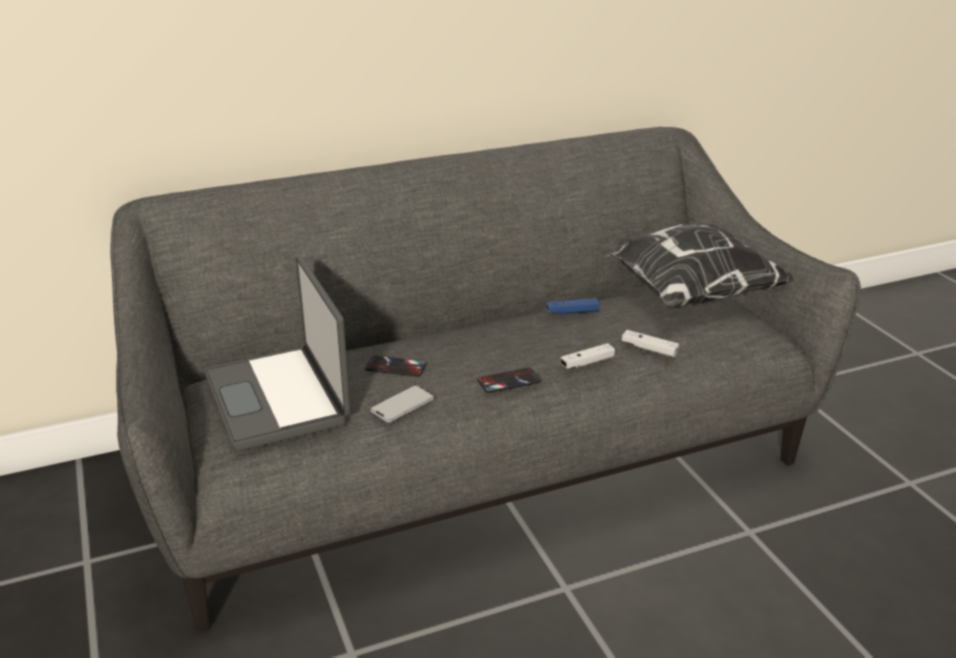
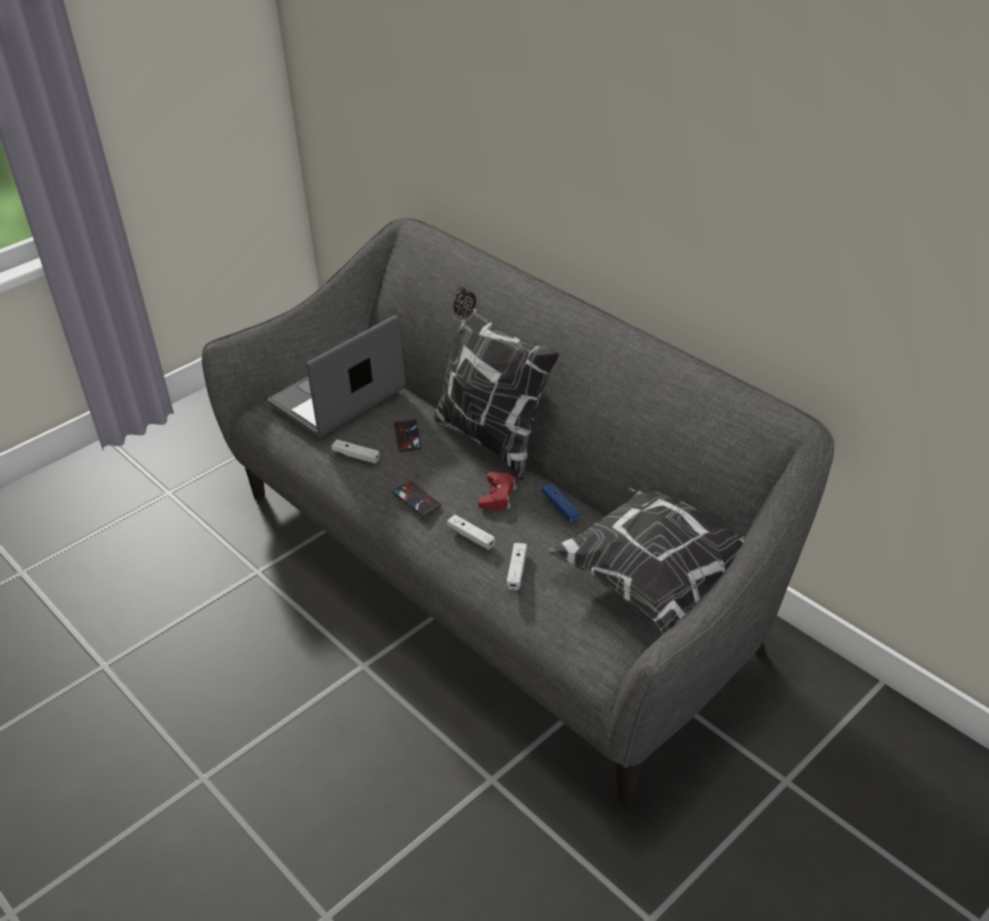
camera: 70 degrees right, 10 degrees up
phone [370,385,434,422] -> white game controller [331,439,380,463]
none -> pillow [433,287,560,482]
none -> red game controller [478,472,516,511]

